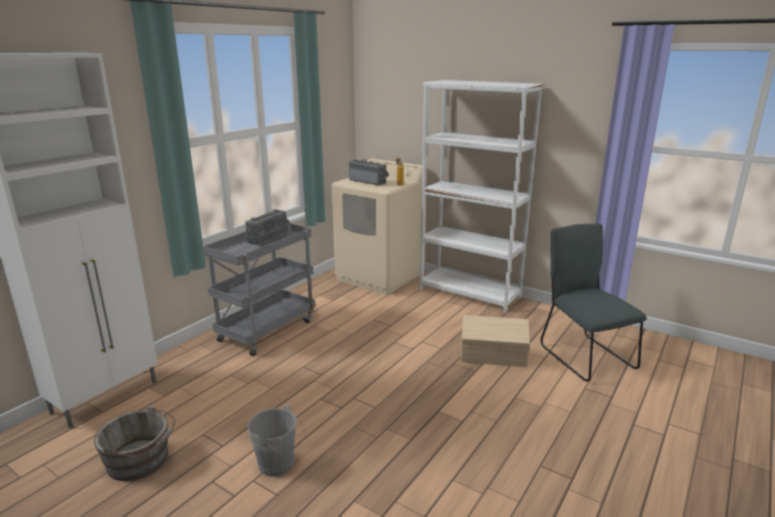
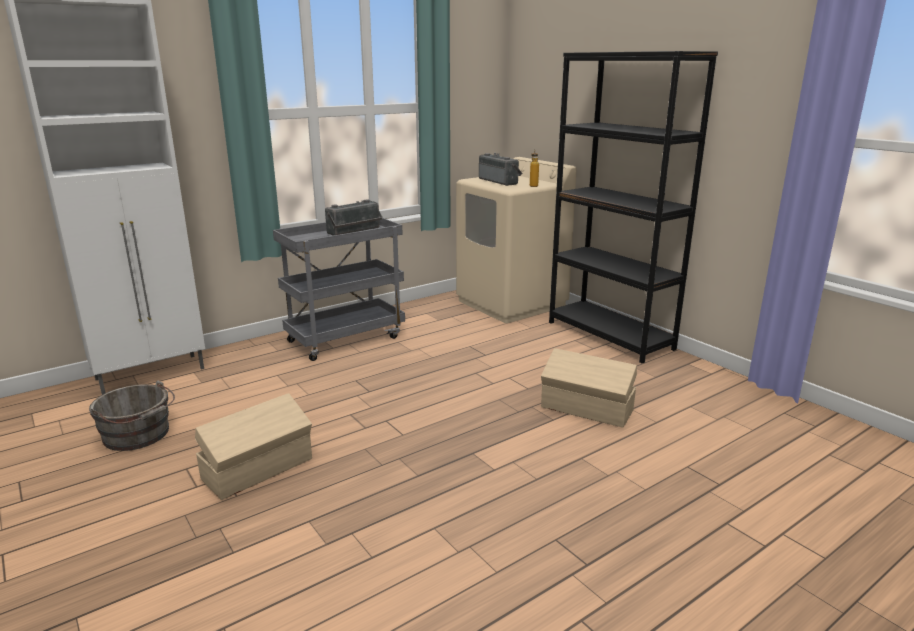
camera: 20 degrees right, 0 degrees up
grey bucket [247,405,305,477] -> beige storage box [195,393,312,500]
white bookcase [419,80,543,313] -> black bookcase [549,51,718,363]
grey chair [541,223,647,381] -> none

